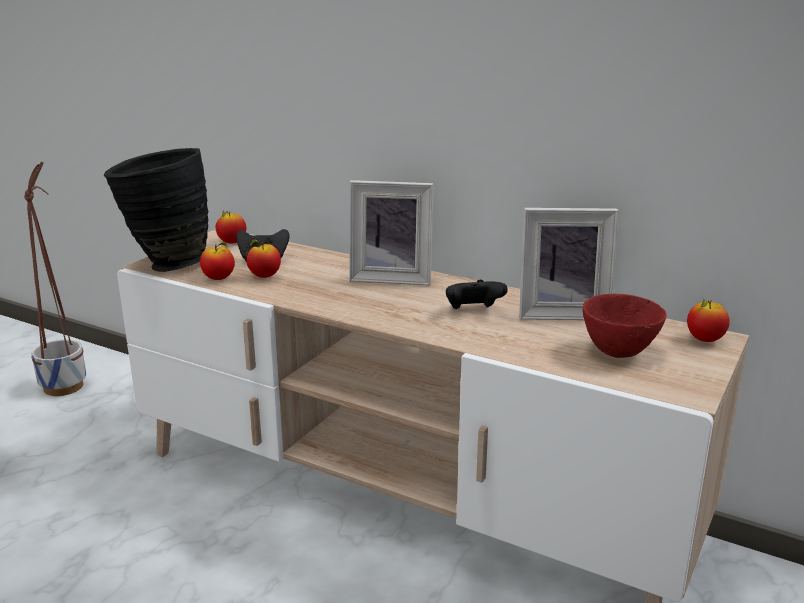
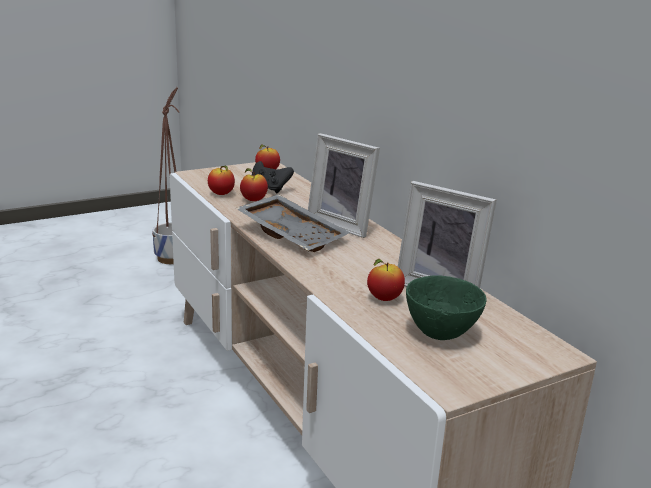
camera: 30 degrees right, 0 degrees up
black vase [104,148,209,272] -> none
black game controller [446,279,508,309] -> none
red bowl [582,293,667,358] -> green bowl [406,275,487,340]
apple [687,299,730,342] -> apple moved to [367,259,405,301]
none -> grey tray [236,194,351,252]

